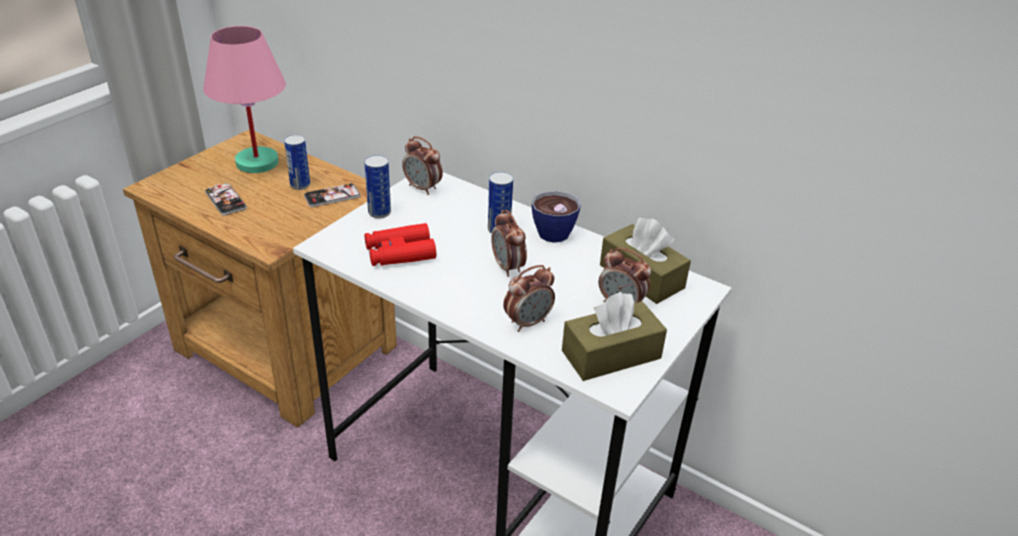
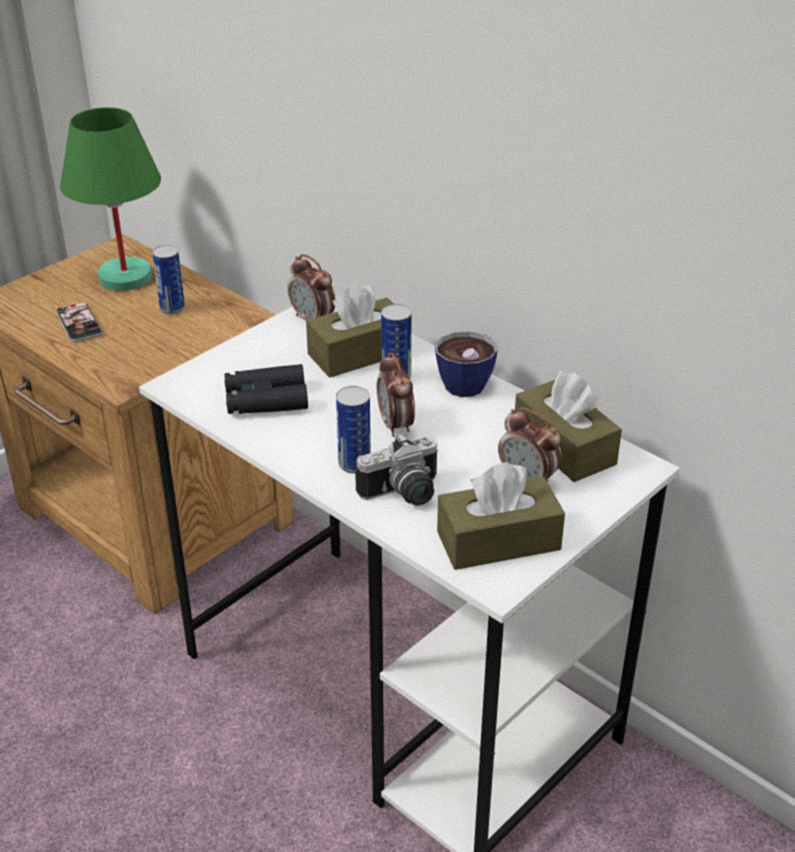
camera: 10 degrees right, 0 degrees up
pink table lamp [203,26,286,173] -> green table lamp [60,107,161,291]
phone [304,182,361,207] -> none
can [364,155,391,219] -> can moved to [336,386,371,474]
red binoculars [365,223,436,266] -> black binoculars [224,364,308,414]
alarm clock [503,265,555,332] -> camera [355,433,438,506]
none -> brown tissue box [306,283,394,378]

